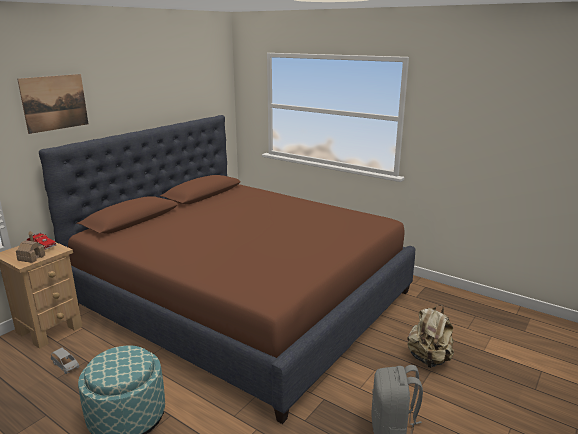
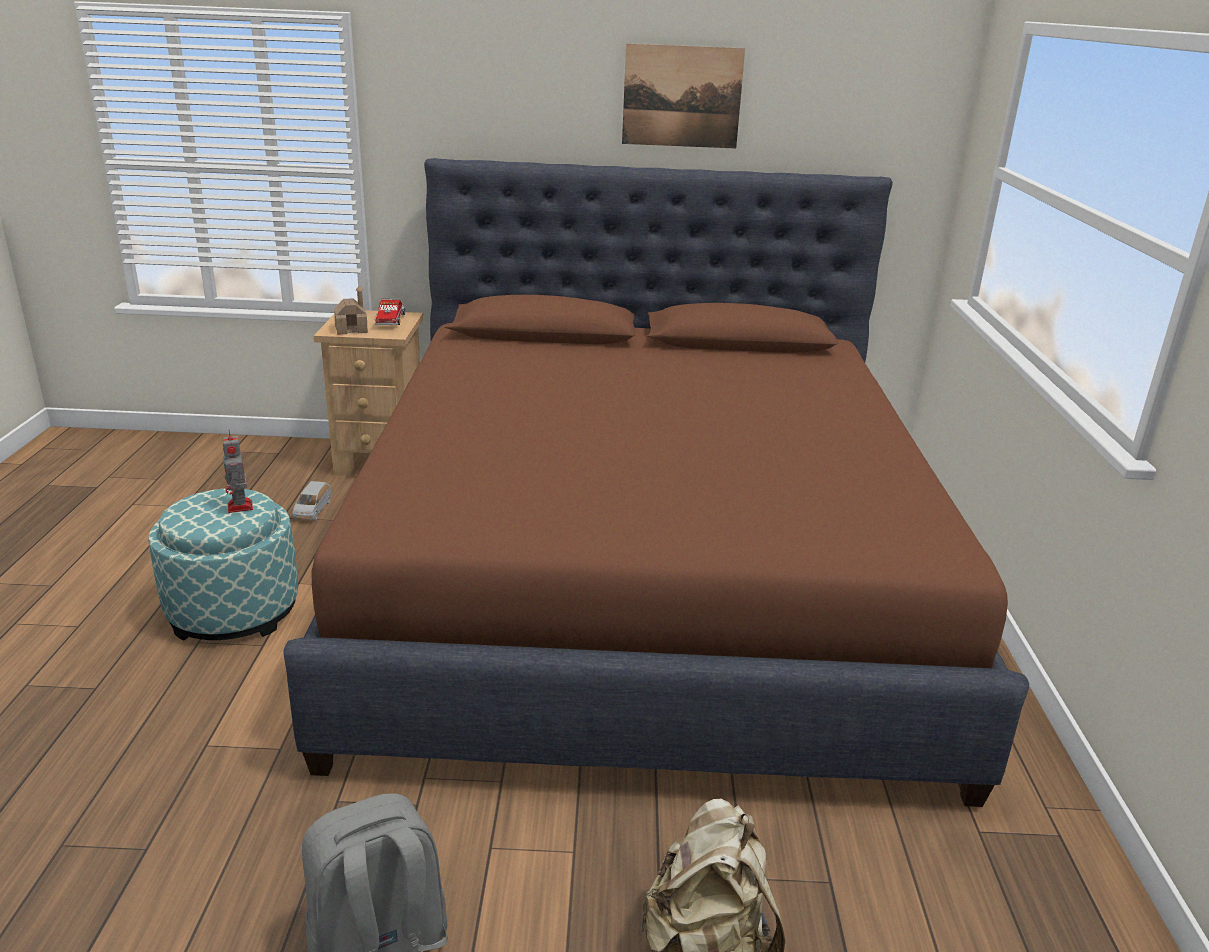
camera: 55 degrees right, 5 degrees up
picture [17,74,88,134] -> picture moved to [622,44,745,149]
none -> toy robot [223,430,253,513]

